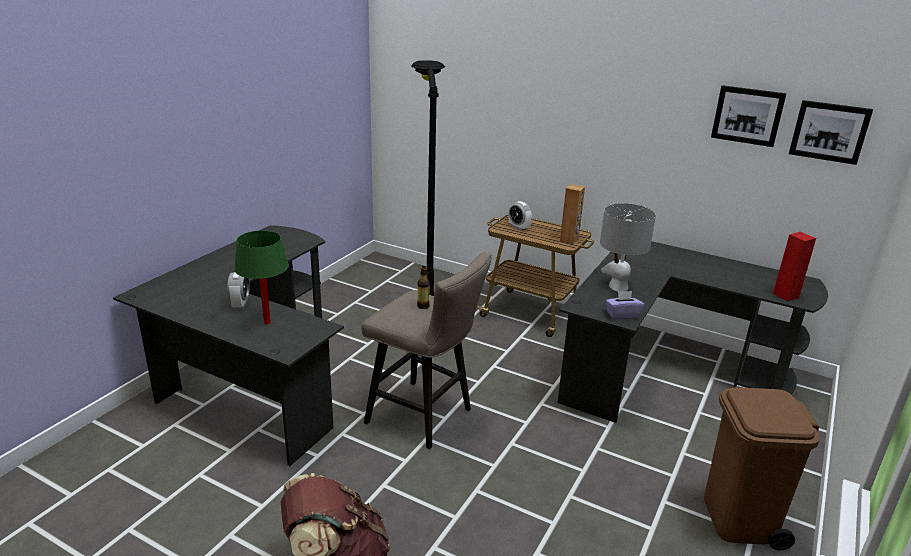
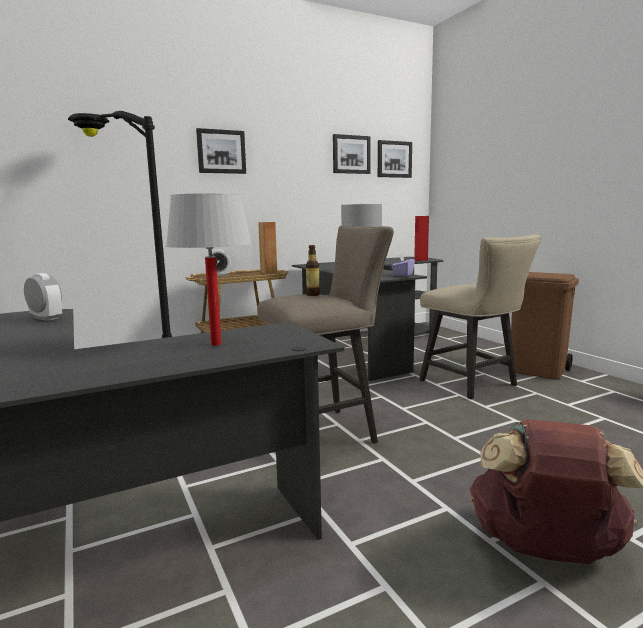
camera: 55 degrees left, 15 degrees down
alarm clock [227,272,250,309] -> alarm clock moved to [24,273,62,321]
green table lamp [234,230,289,325] -> white table lamp [166,193,252,346]
none -> picture [196,128,246,174]
none -> beige chair [419,234,541,399]

